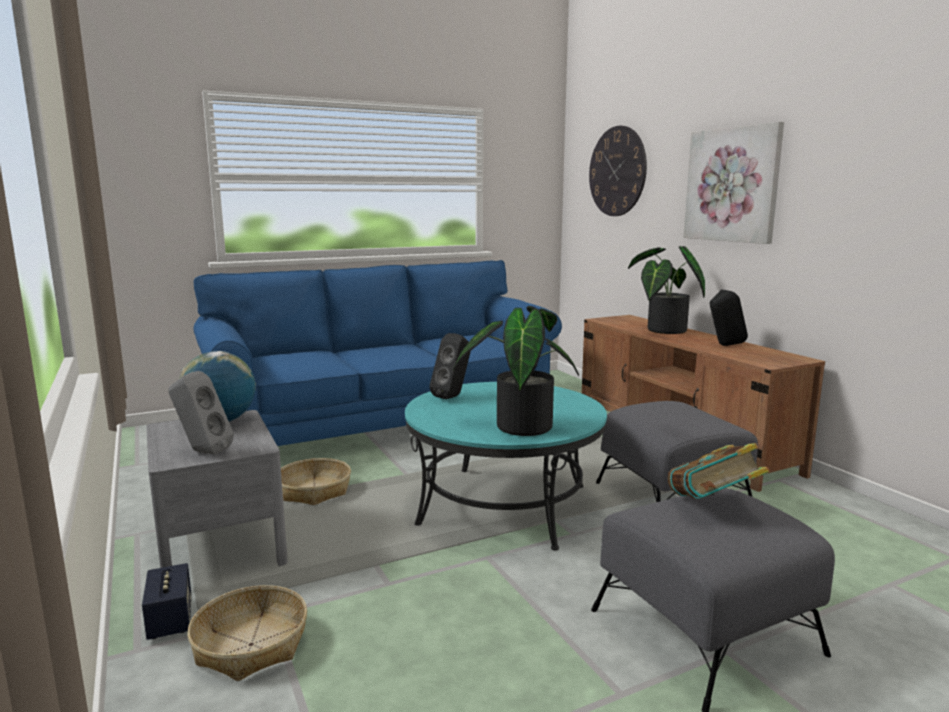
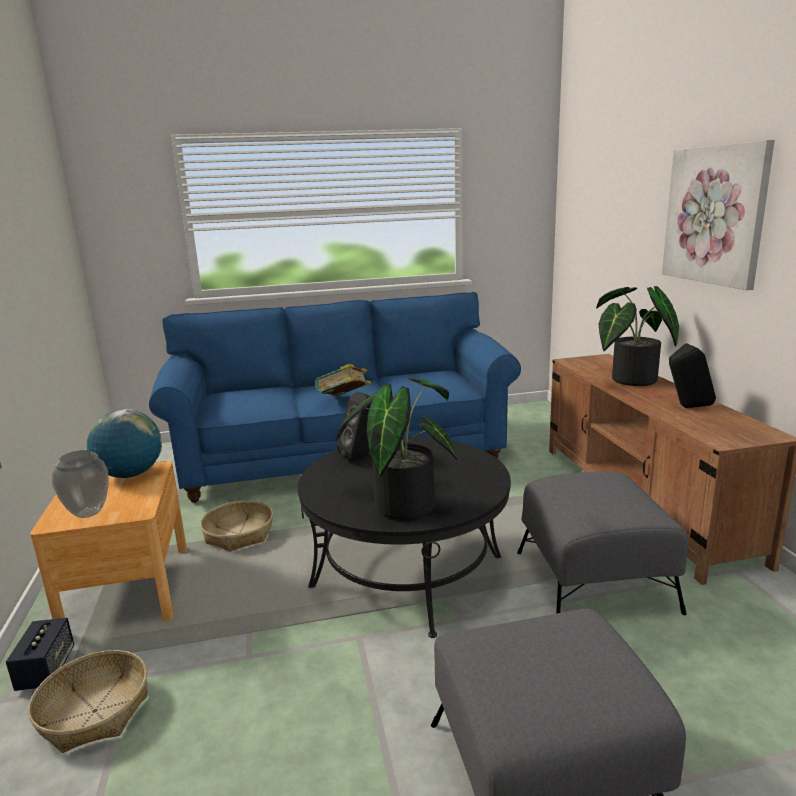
camera: 15 degrees right, 5 degrees up
grey nightstand [146,410,288,568] -> brown nightstand [30,461,187,622]
grey speaker [168,371,234,454] -> vase [52,450,109,518]
turquoise coffee table [405,382,607,550] -> black coffee table [298,437,511,638]
wall clock [589,126,647,216] -> none
book [668,443,770,499] -> book moved to [315,364,371,396]

